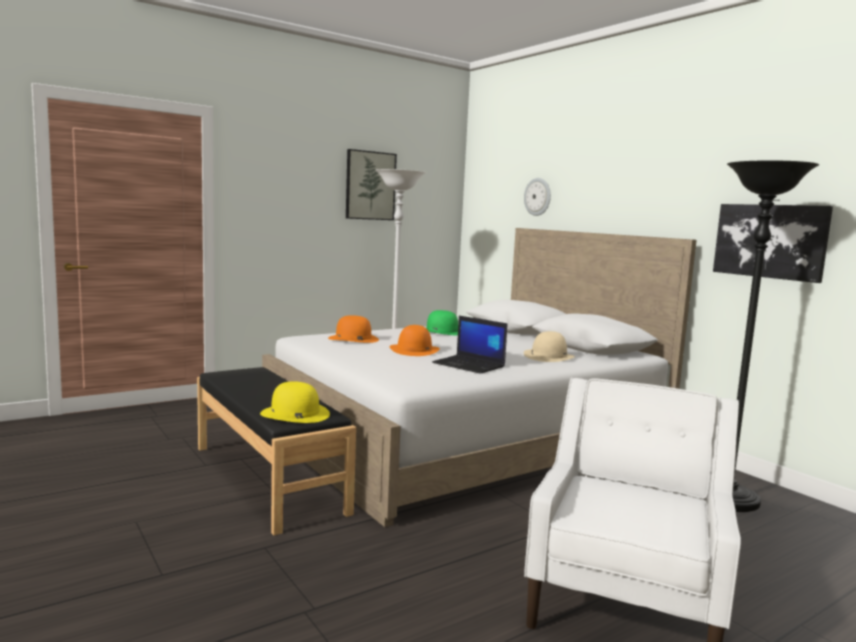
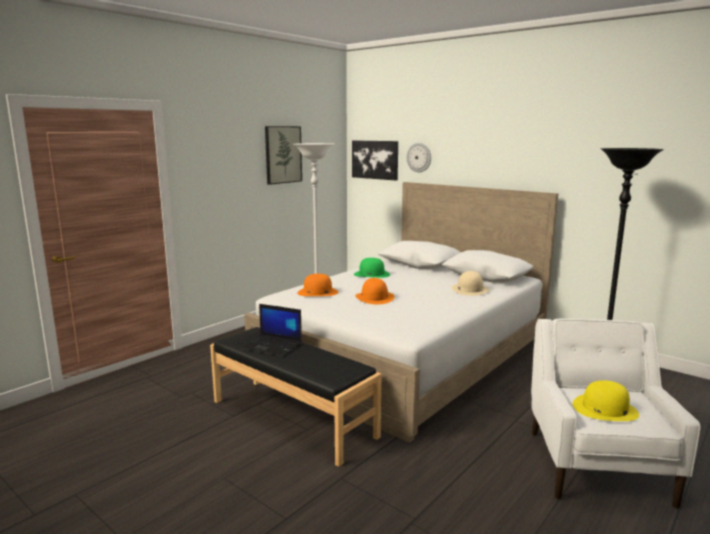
camera: 15 degrees left, 5 degrees up
yellow hat [260,381,330,423] -> yellow hat moved to [573,380,639,421]
laptop [432,316,507,374] -> laptop moved to [241,304,302,356]
picture [713,204,833,283] -> picture moved to [352,140,398,180]

